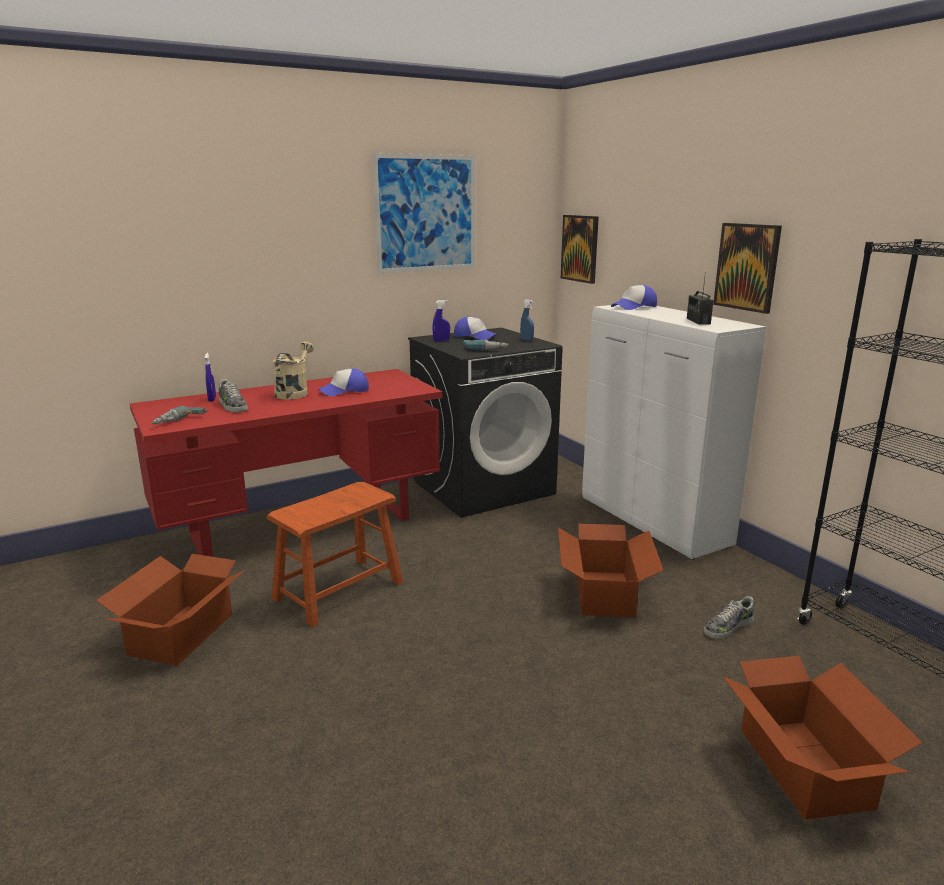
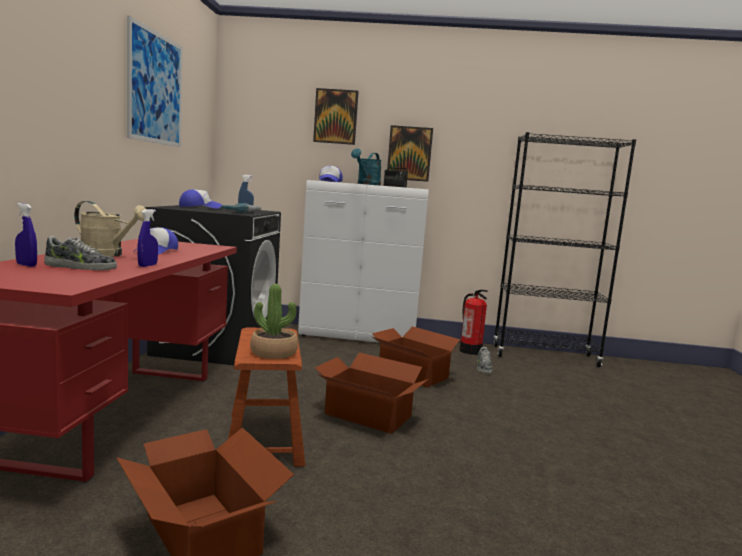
camera: 55 degrees left, 10 degrees down
power drill [152,406,208,424] -> none
beige watering can [272,341,314,400] -> beige watering can turned 150 degrees clockwise [74,201,146,257]
blue spray bottle [432,300,450,342] -> blue spray bottle moved to [137,209,158,267]
picture [561,215,599,284] -> picture moved to [313,88,359,145]
cardboard box [723,656,923,820] -> cardboard box moved to [315,353,429,434]
none -> potted plant [250,284,298,359]
none -> turquoise watering can [351,148,382,185]
none -> fire extinguisher [460,290,488,355]

